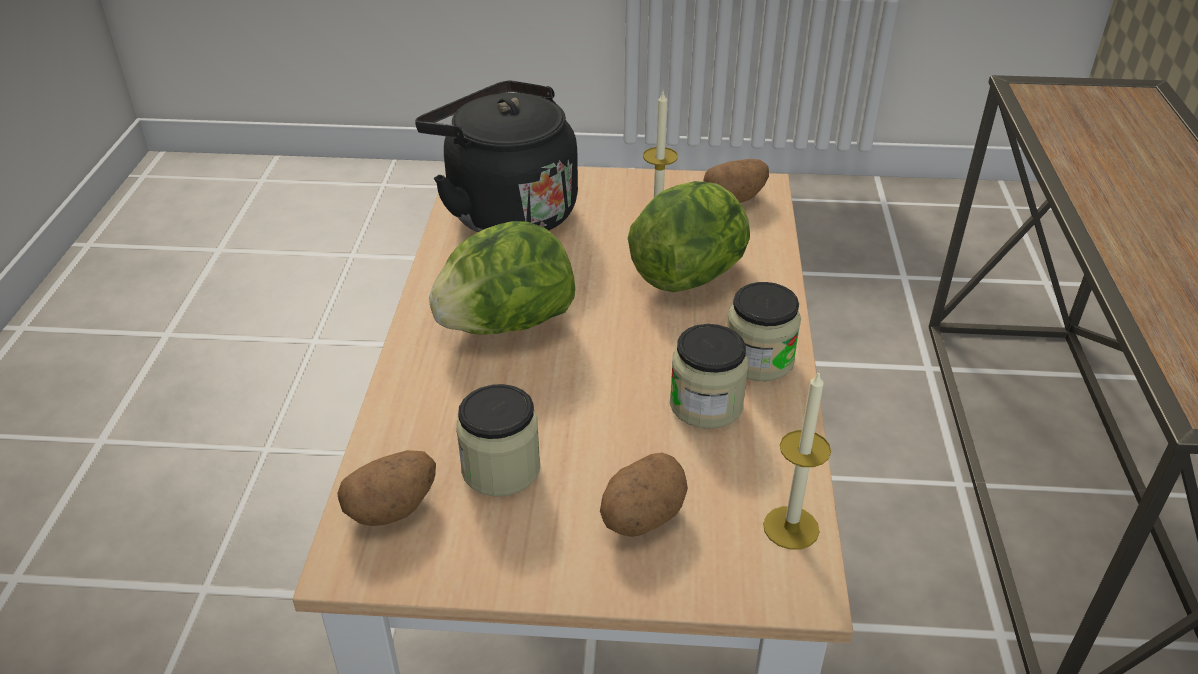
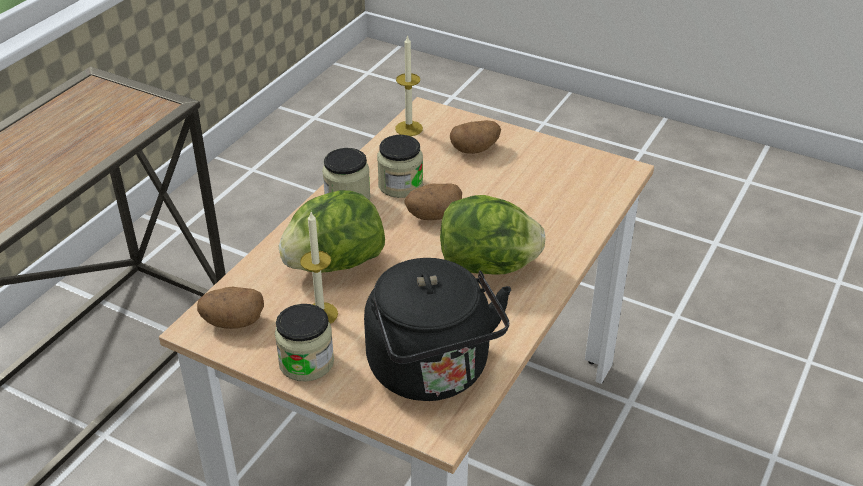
camera: 155 degrees left, 0 degrees up
potato [337,450,436,526] -> potato moved to [404,183,462,220]
jar [456,384,540,497] -> jar moved to [275,304,334,382]

